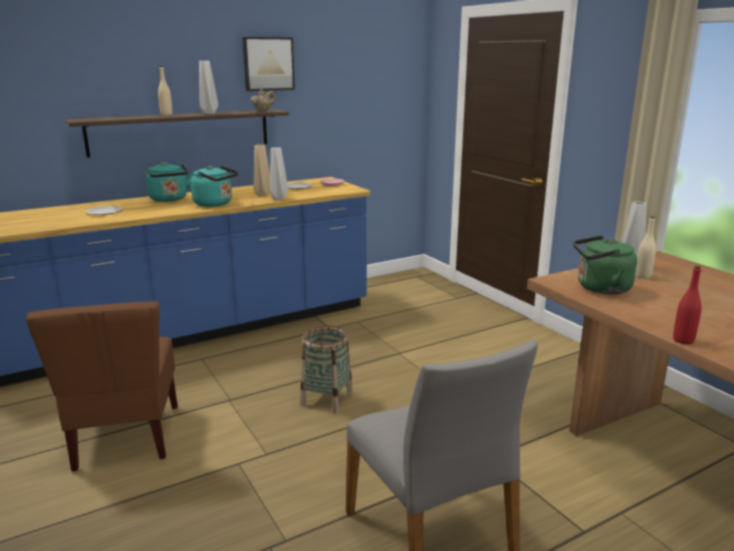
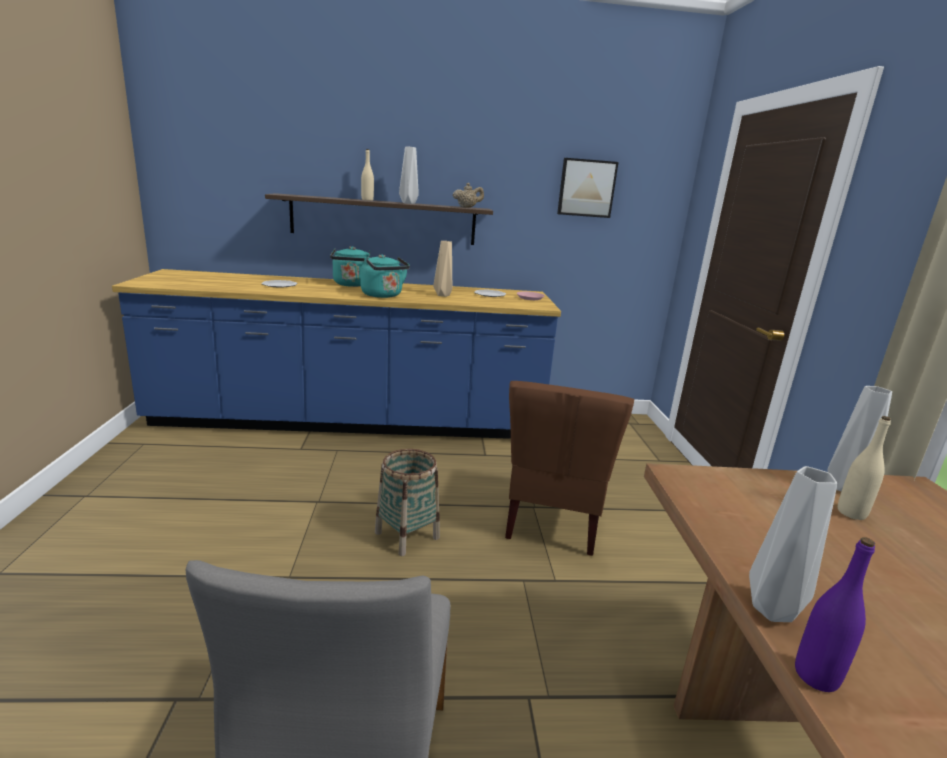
camera: 25 degrees right, 0 degrees up
brown chair [26,301,178,472] -> brown chair moved to [505,381,634,556]
picture [242,37,295,91] -> picture moved to [557,158,619,218]
grey vase [270,147,288,200] -> grey vase moved to [749,466,837,622]
green kettle [573,235,637,295] -> none
red bottle [673,265,702,345] -> purple bottle [795,537,875,692]

